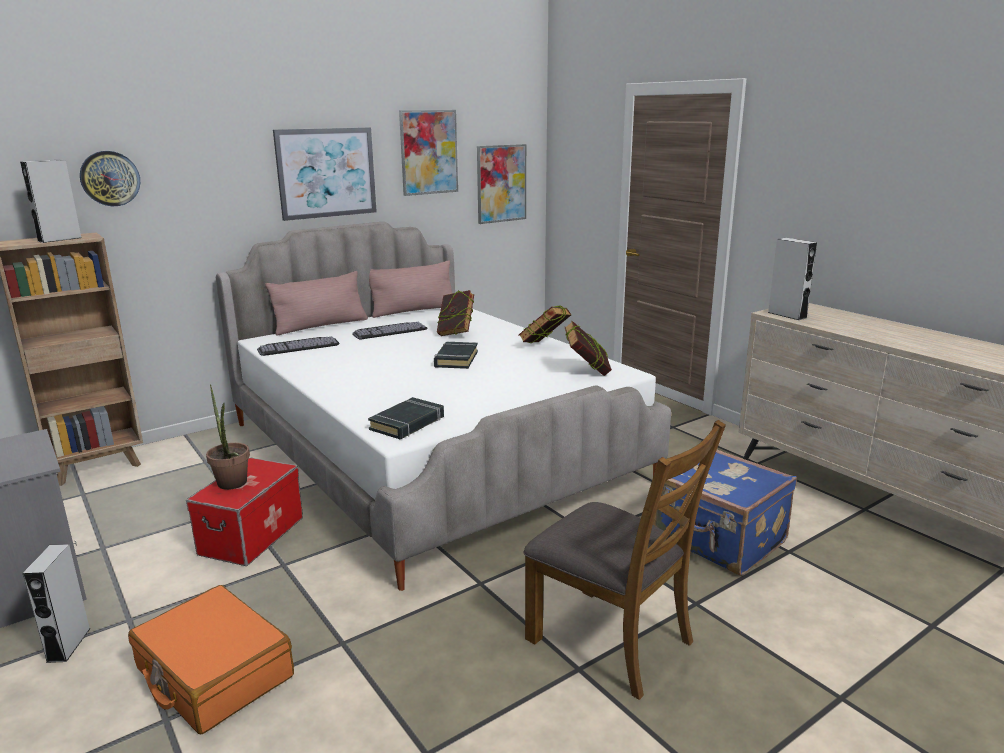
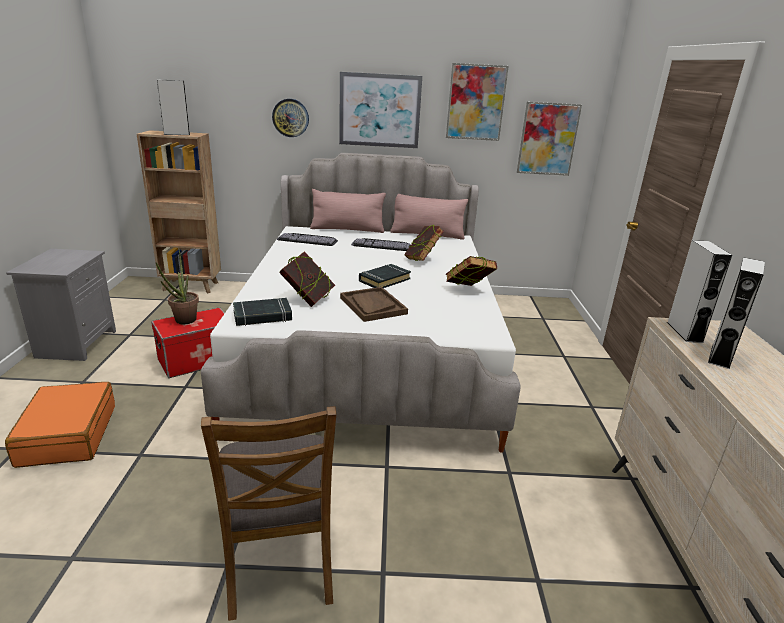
camera: 35 degrees right, 5 degrees up
grey speaker [23,544,91,663] -> grey speaker moved to [708,257,765,369]
wall clock [80,151,140,206] -> wall clock moved to [272,99,309,137]
book [565,321,612,376] -> book moved to [279,251,335,307]
blue suitcase [653,450,797,576] -> none
none -> brown tray [340,287,408,322]

